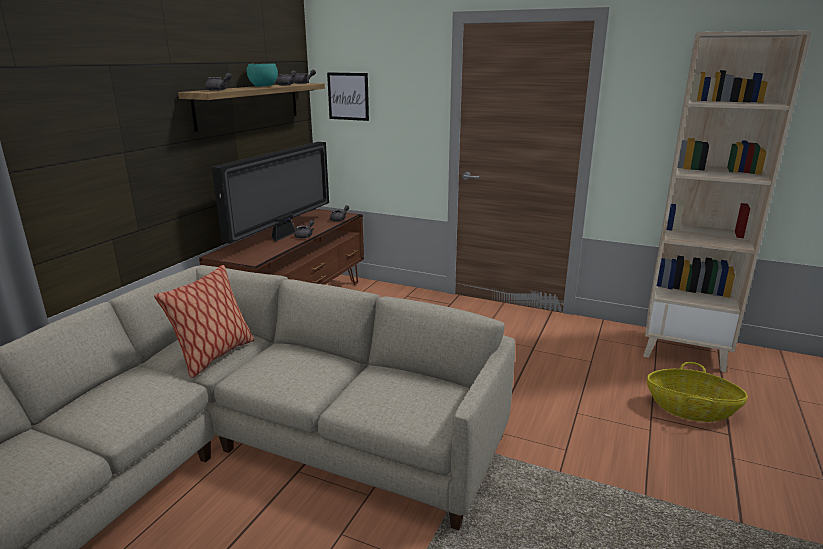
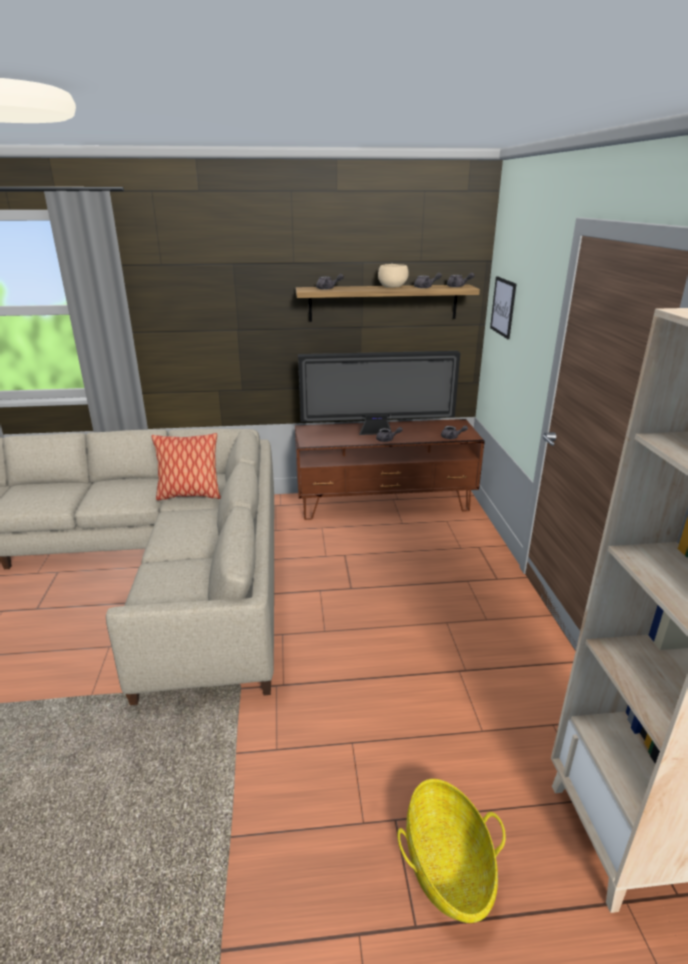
camera: 60 degrees right, 5 degrees up
turquoise bowl [247,63,278,87] -> beige bowl [378,264,409,288]

